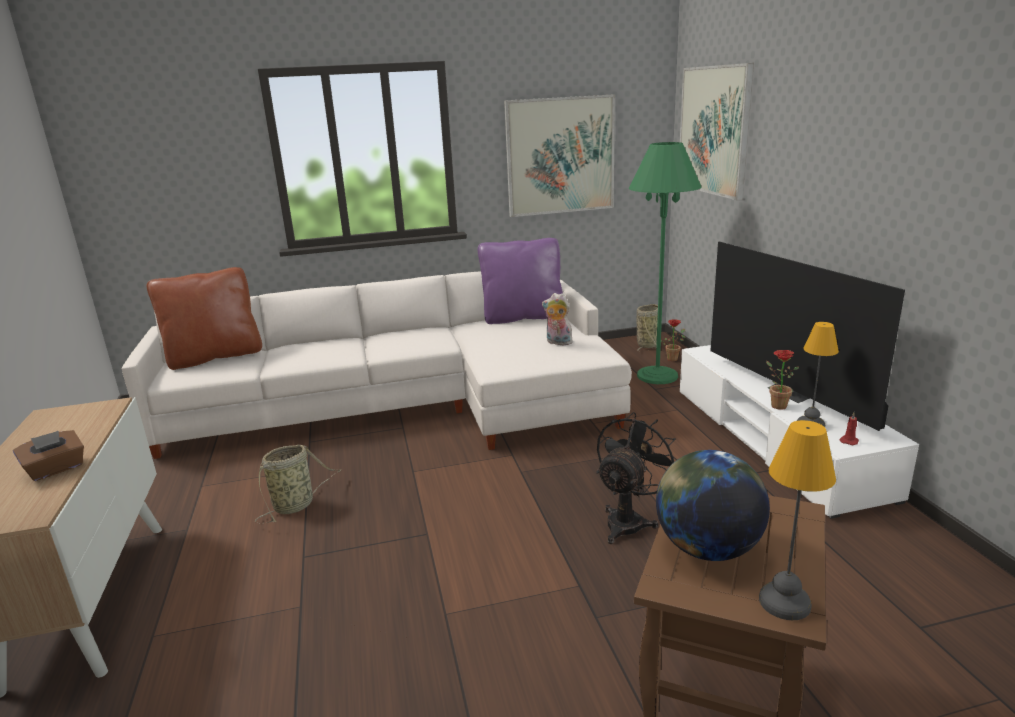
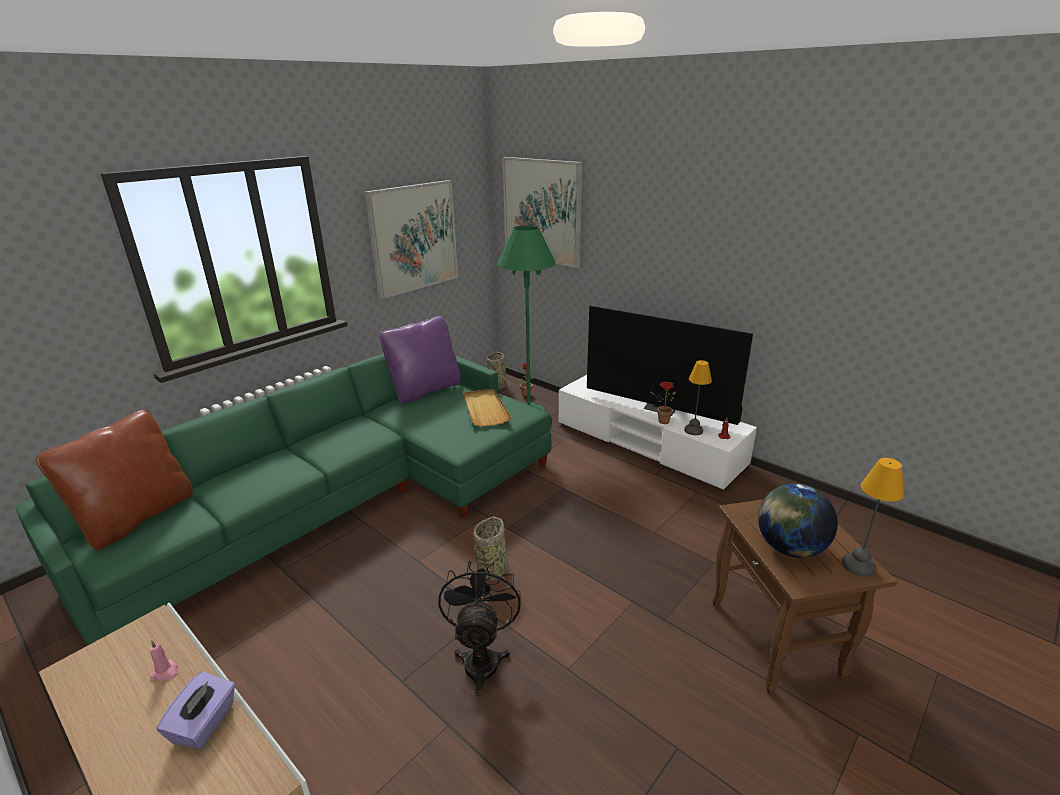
camera: 35 degrees left, 5 degrees up
brown tissue box [13,430,84,481] -> purple tissue box [157,671,235,749]
white sofa [121,271,632,459] -> green sofa [15,354,552,646]
basket [255,445,341,523] -> basket moved to [473,516,510,595]
plush toy [542,293,573,345] -> beige tray [463,389,511,427]
black fan [596,412,677,544] -> black fan moved to [438,561,521,696]
none -> pink candle [149,640,178,681]

